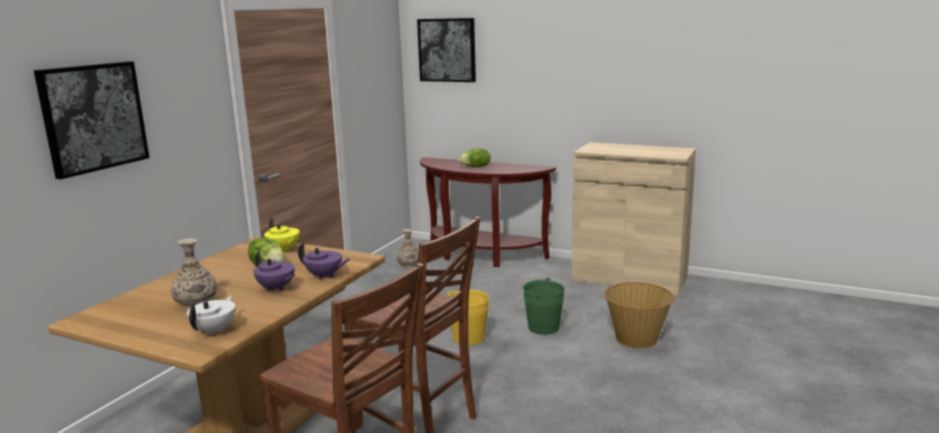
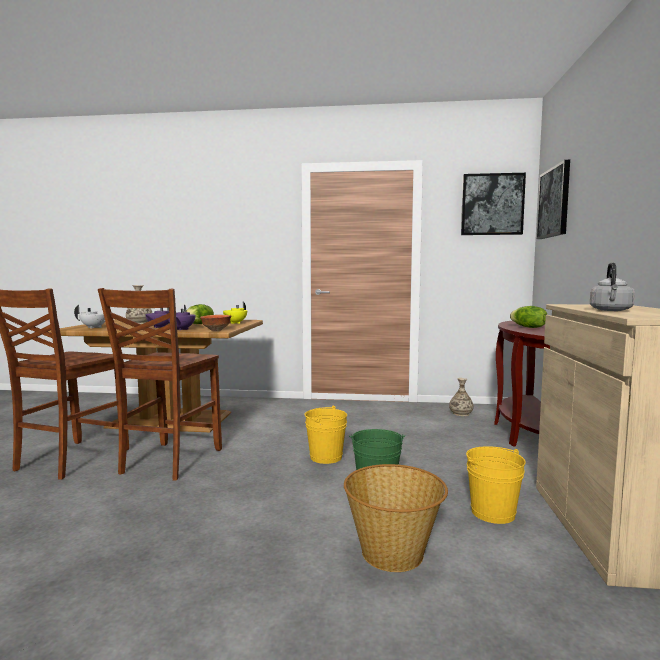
camera: 70 degrees right, 10 degrees down
picture [34,61,149,179] -> picture moved to [461,173,526,235]
none -> bowl [200,315,231,331]
none -> yellow bucket [466,446,526,524]
none -> grey kettle [590,262,635,311]

